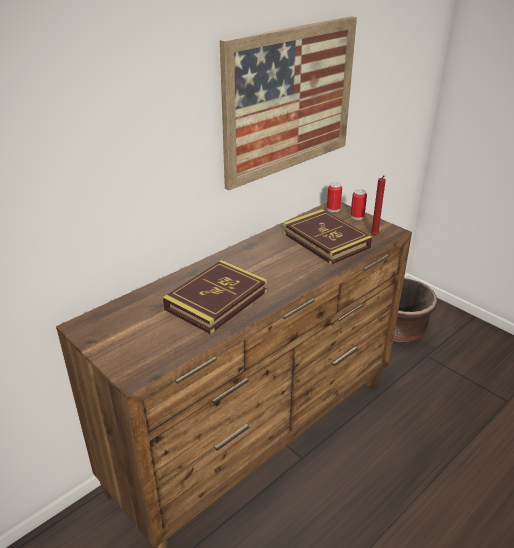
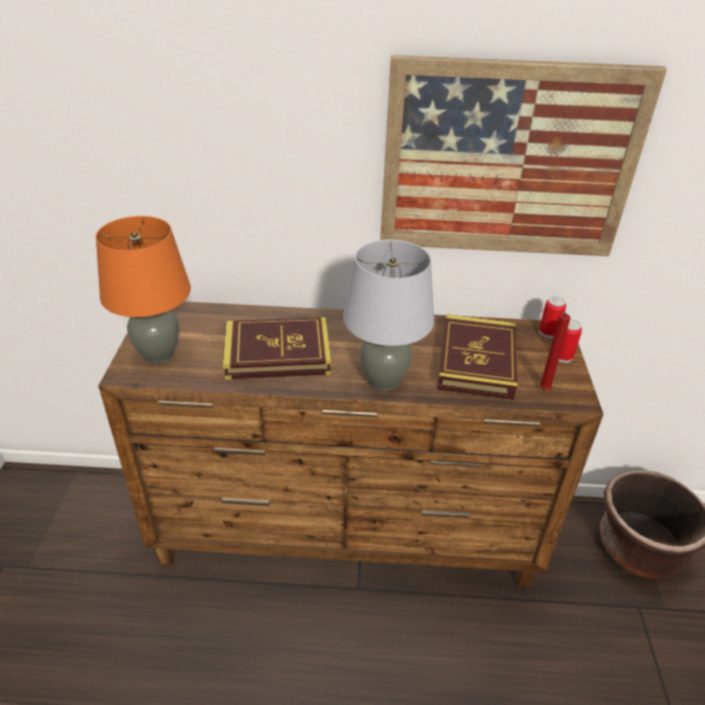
camera: 45 degrees right, 5 degrees up
none -> orange table lamp [95,216,191,364]
none -> grey table lamp [343,240,434,391]

